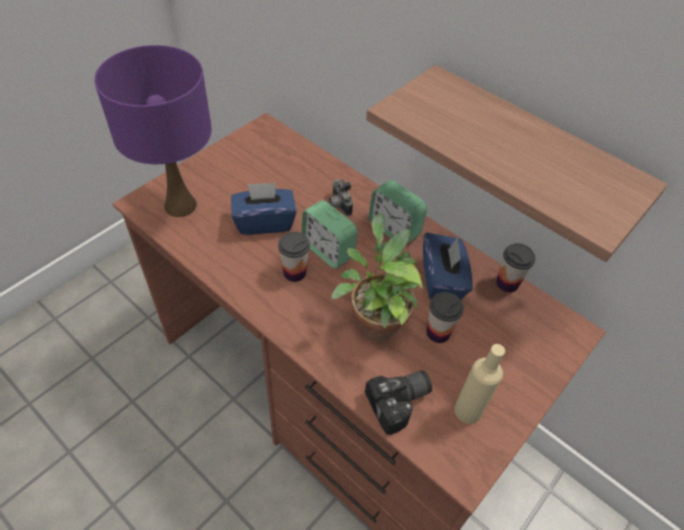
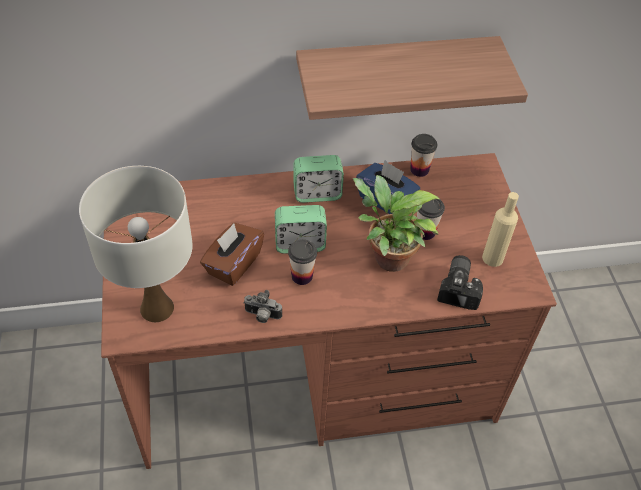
camera: 50 degrees left, 0 degrees up
purple table lamp [94,45,212,217] -> white table lamp [79,166,193,322]
blue tissue box [231,183,297,235] -> brown tissue box [200,223,264,286]
camera [329,179,353,216] -> camera moved to [243,290,282,323]

